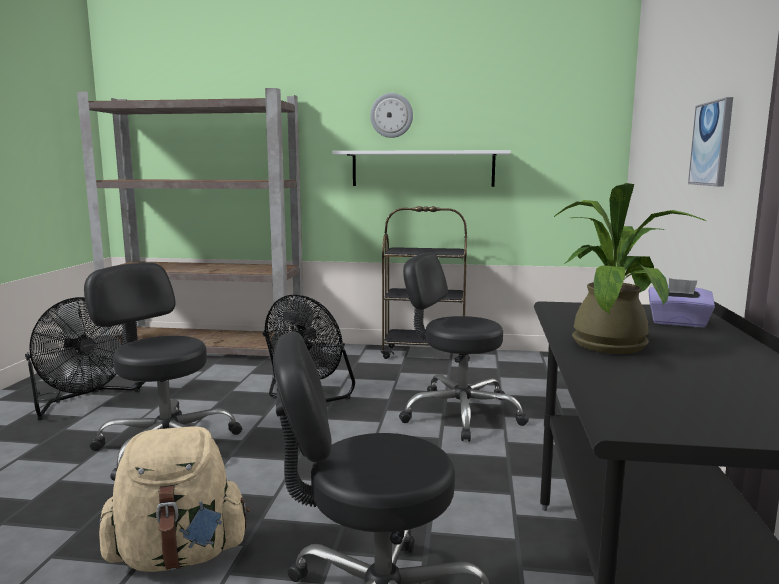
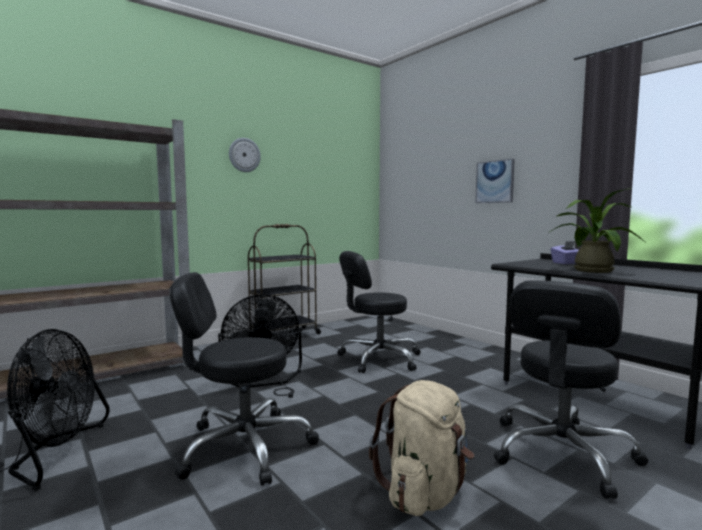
camera: 45 degrees left, 5 degrees down
white shelf [332,150,511,187] -> none

